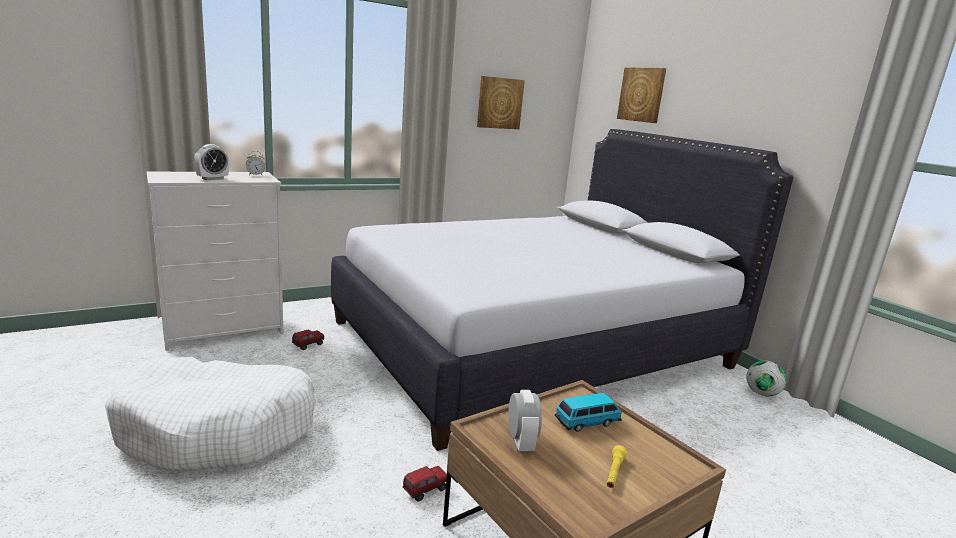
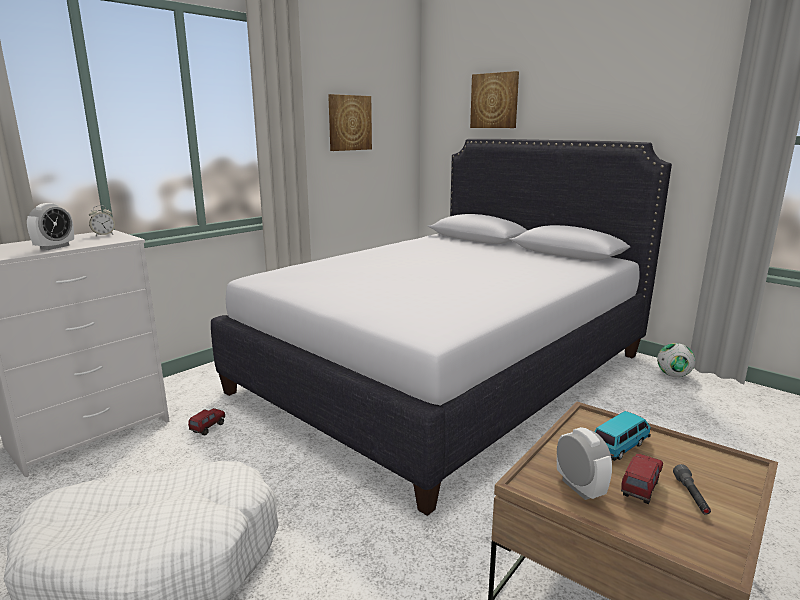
camera: 15 degrees left, 0 degrees up
toy truck [403,466,447,502] -> toy truck moved to [621,453,663,504]
yellow flashlight [607,445,627,488] -> grey flashlight [673,464,711,515]

